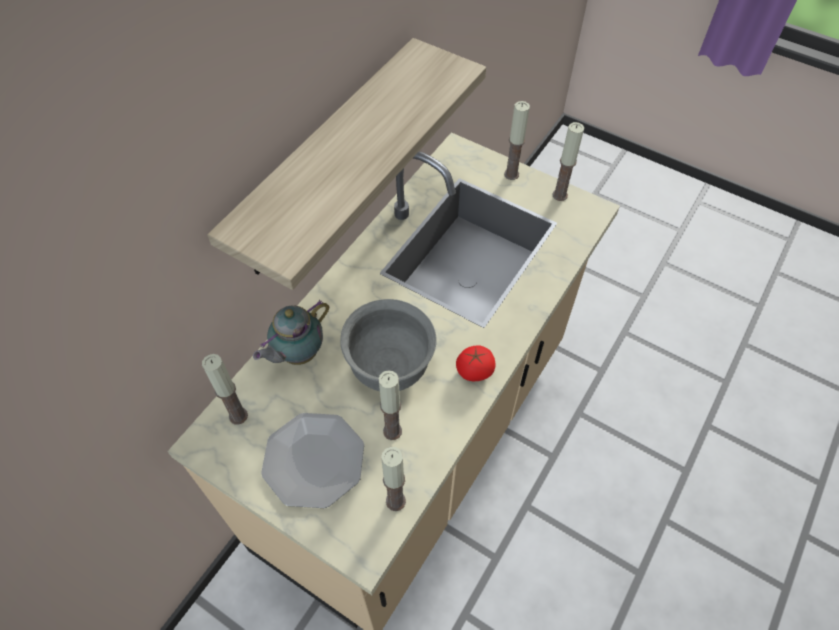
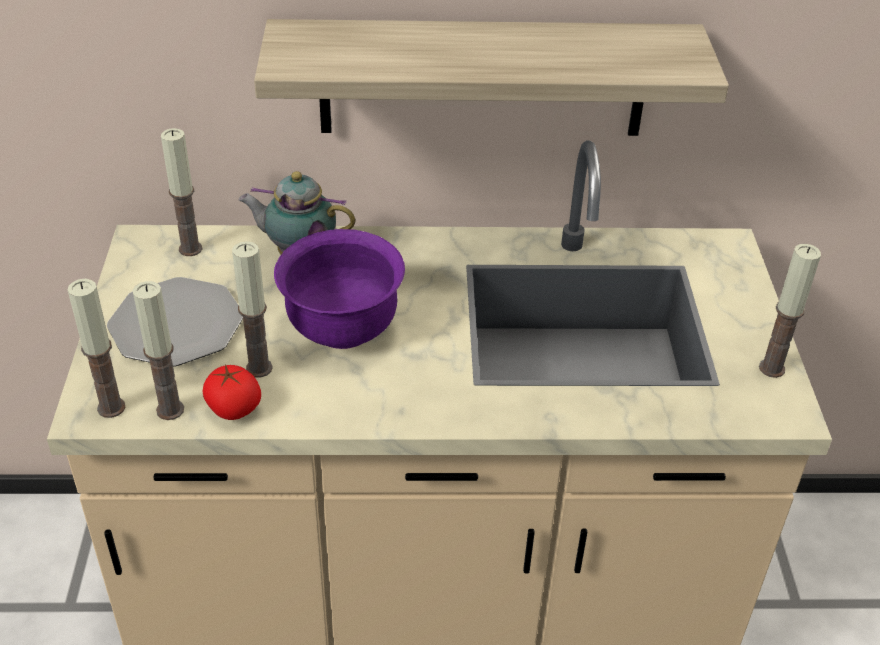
camera: 55 degrees right, 15 degrees down
grey bowl [340,299,437,391] -> purple bowl [274,229,405,349]
tomato [456,345,495,381] -> tomato moved to [202,364,261,420]
candle [504,101,530,180] -> candle moved to [68,279,126,418]

